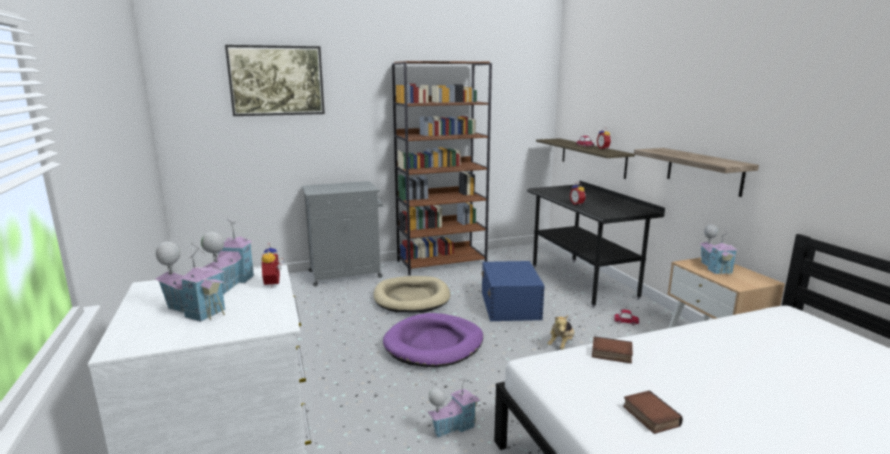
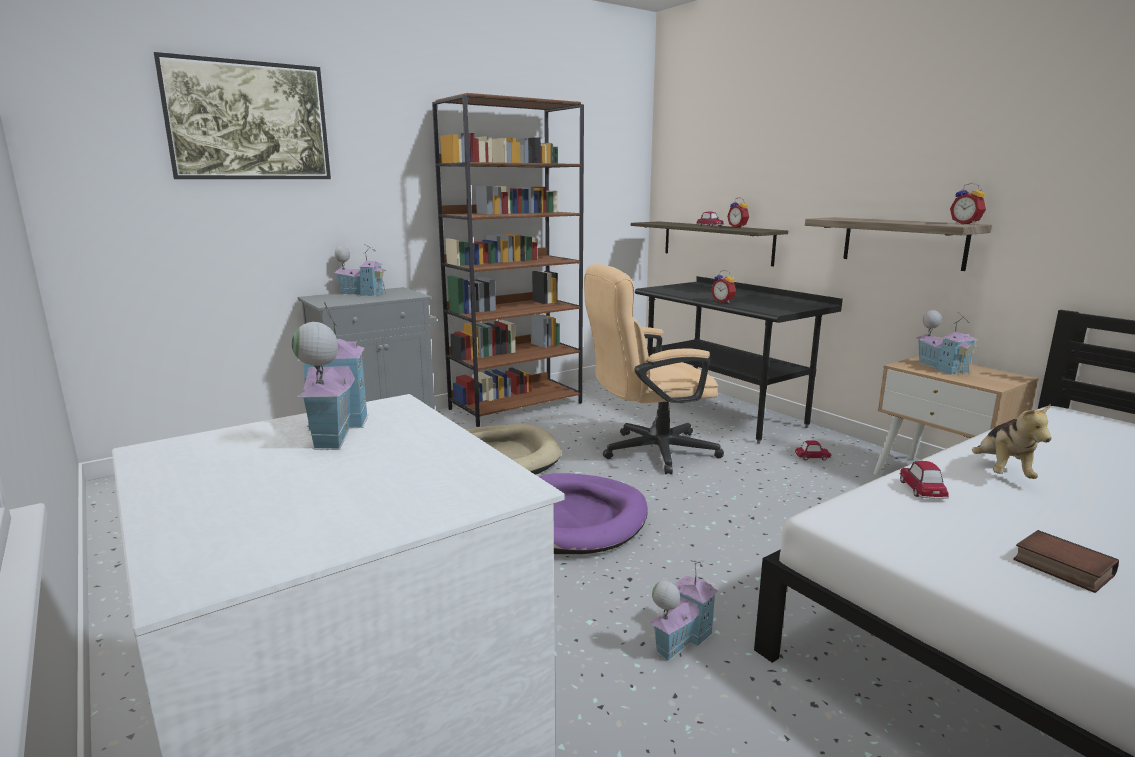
camera: 15 degrees left, 0 degrees up
toy house [155,242,226,322] -> toy house moved to [333,244,387,296]
alarm clock [261,243,284,288] -> alarm clock moved to [950,183,986,225]
blue storage box [481,261,545,321] -> beige office chair [584,264,724,474]
plush toy [547,315,574,349] -> plush toy moved to [972,404,1052,479]
book [592,336,633,364] -> toy car [900,461,949,499]

